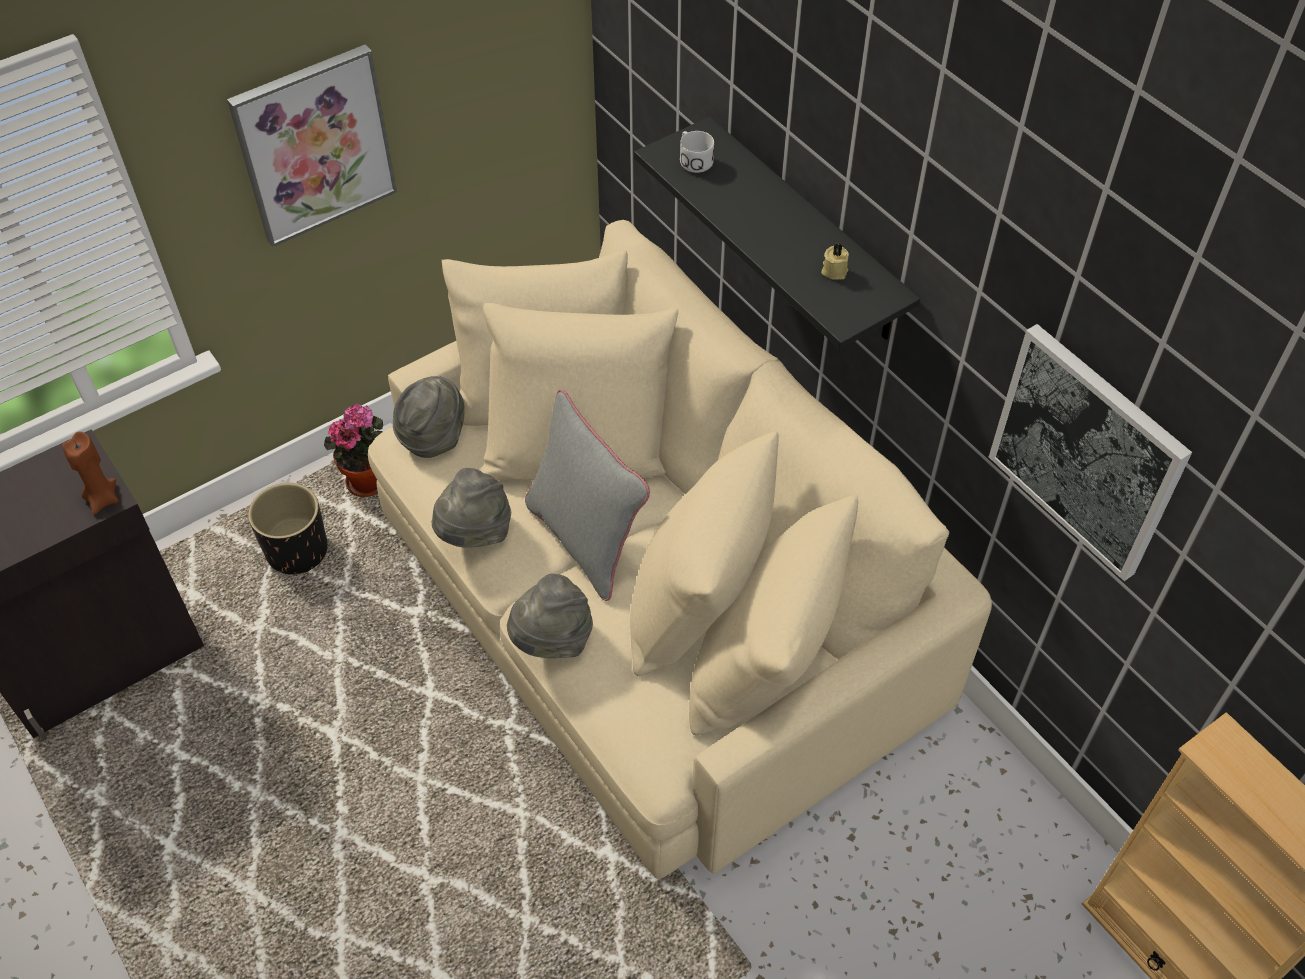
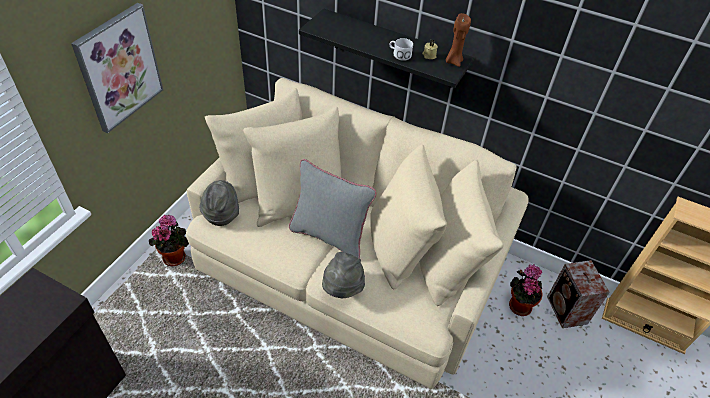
camera: 30 degrees left, 5 degrees down
brown candle [62,432,119,515] -> brown candle moved to [446,13,471,67]
black planter [248,483,328,575] -> none
grey hat [432,468,511,548] -> none
white mug [680,131,714,173] -> white mug moved to [390,38,413,61]
picture [989,324,1192,581] -> none
none -> potted plant [509,264,543,316]
none -> speaker [547,260,610,328]

